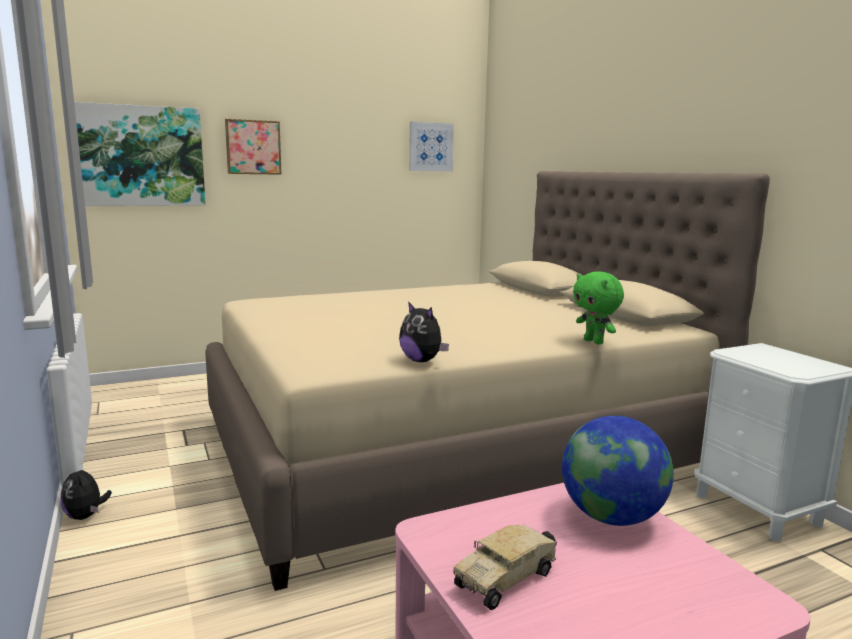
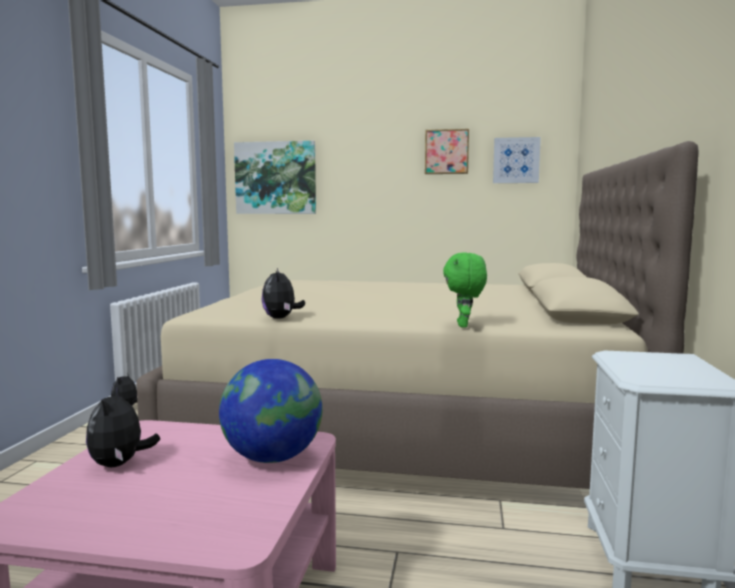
camera: 35 degrees right, 5 degrees down
picture [225,119,282,175] -> picture moved to [425,129,469,174]
toy truck [453,524,557,610] -> plush toy [86,385,160,467]

